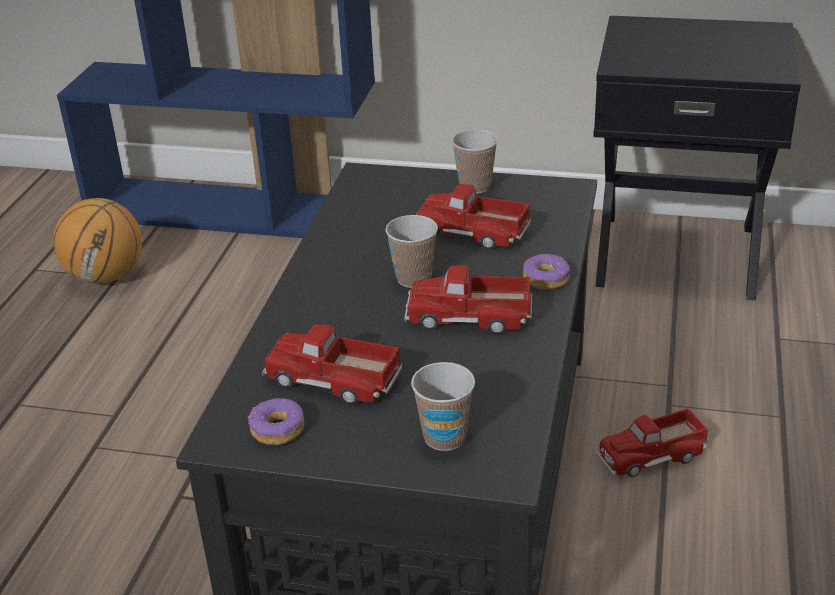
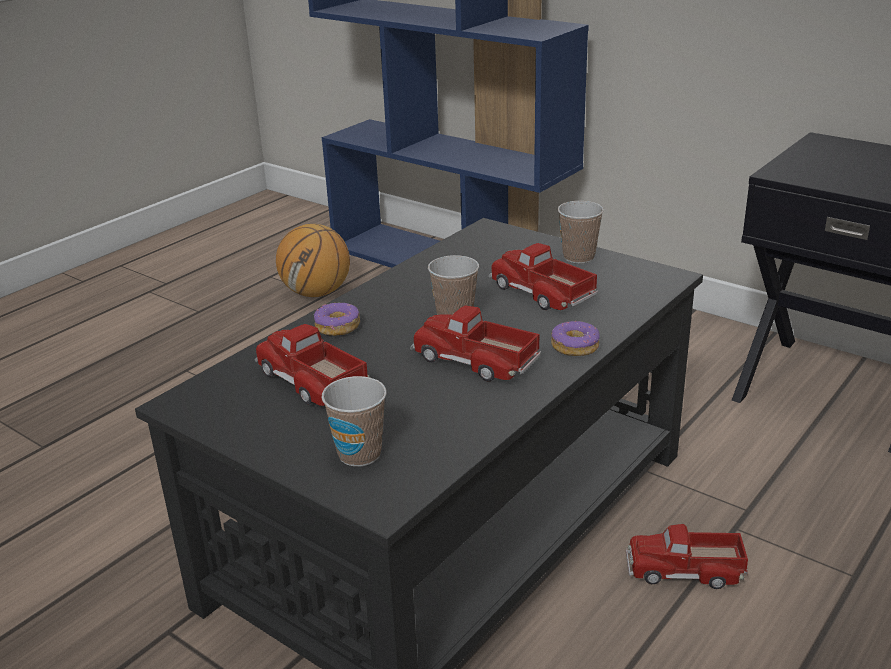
camera: 25 degrees right, 5 degrees down
donut [248,398,304,445] -> donut moved to [314,303,360,336]

